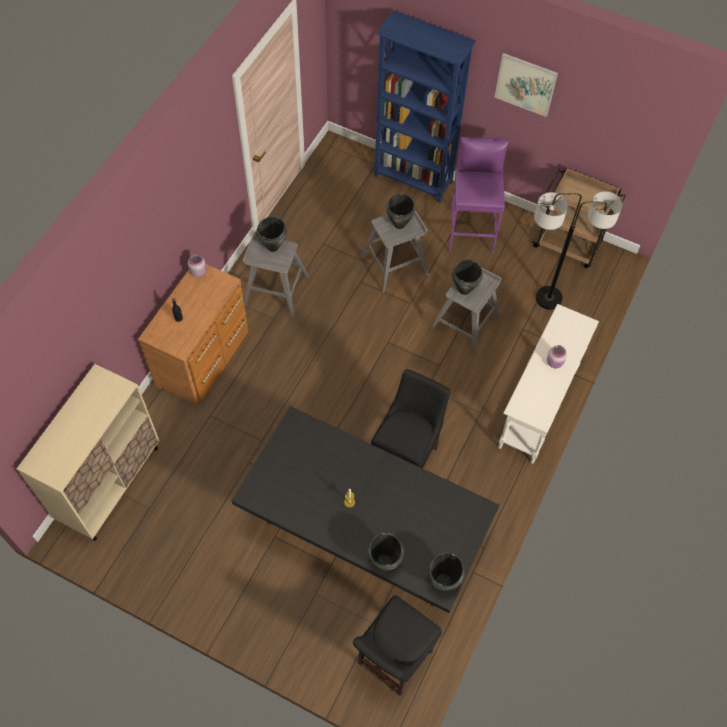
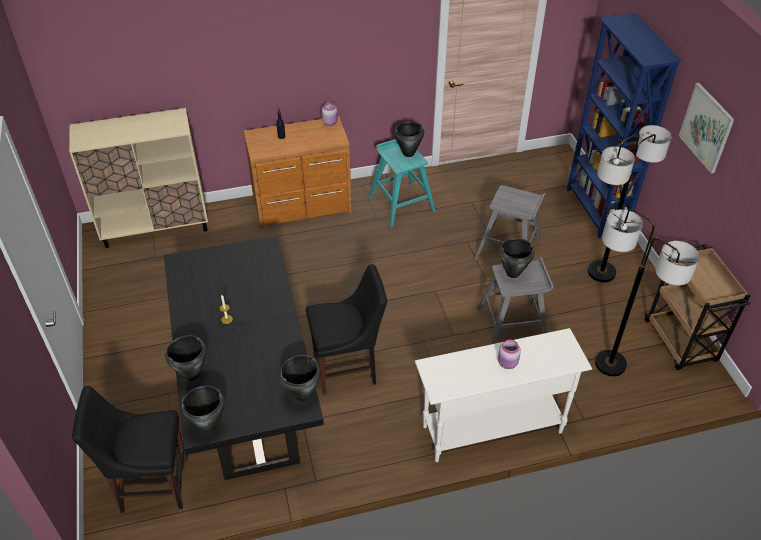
camera: 50 degrees right, 15 degrees down
grey stool [243,231,309,317] -> turquoise stool [369,139,436,227]
black cooking pot [386,193,416,229] -> black cooking pot moved to [279,355,320,401]
purple stool [449,137,509,254] -> floor lamp [588,125,672,282]

